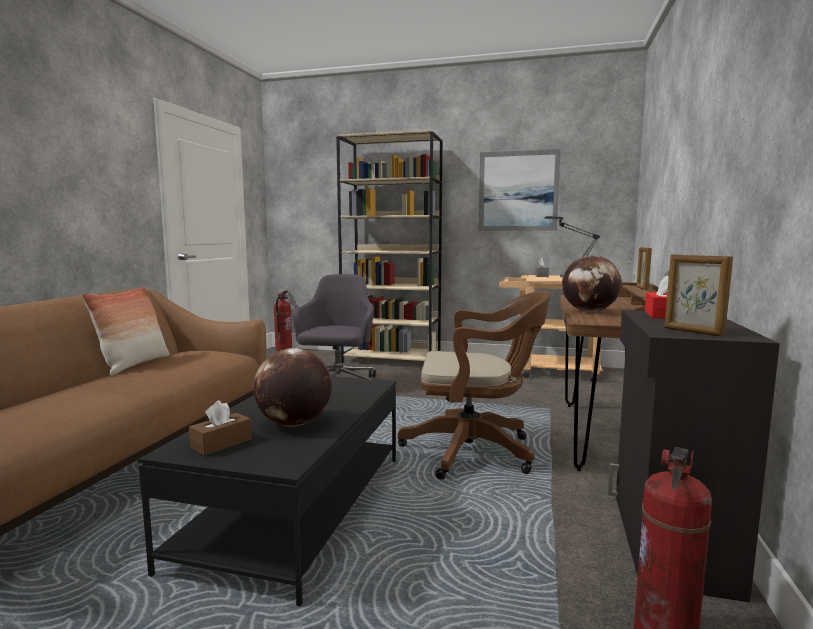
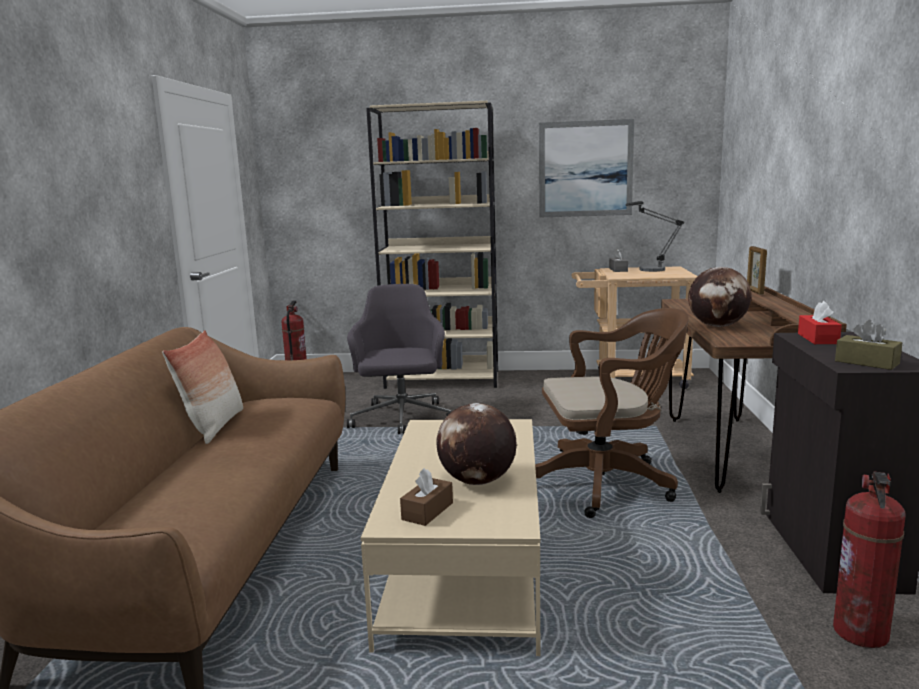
camera: 10 degrees left, 5 degrees up
black coffee table [138,376,396,607] -> beige coffee table [361,419,541,656]
picture frame [664,255,733,336] -> brown tissue box [835,320,902,370]

